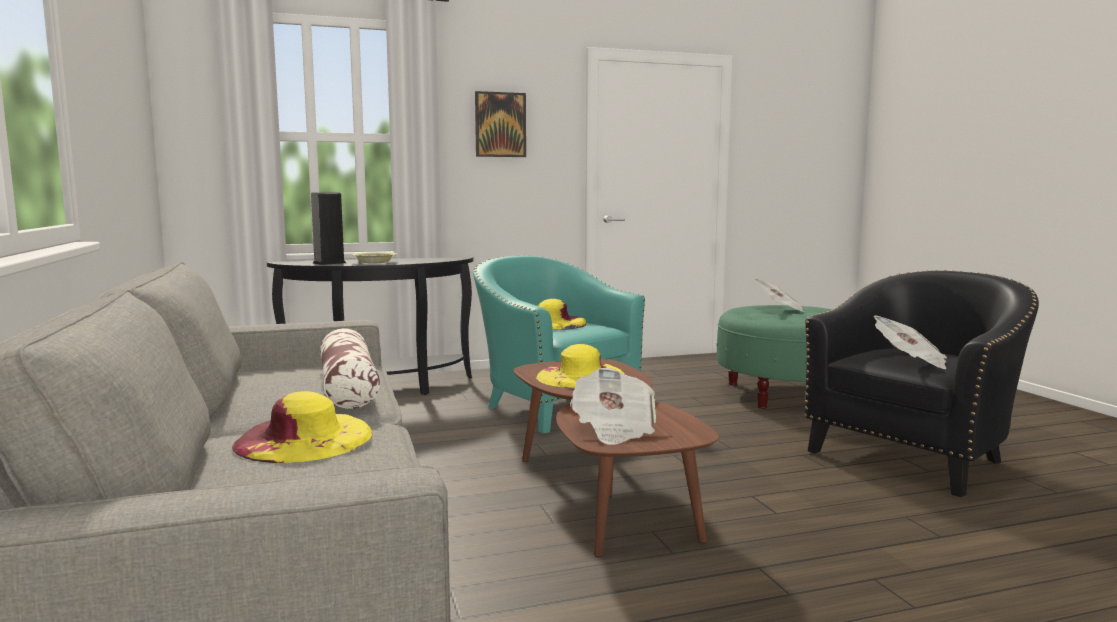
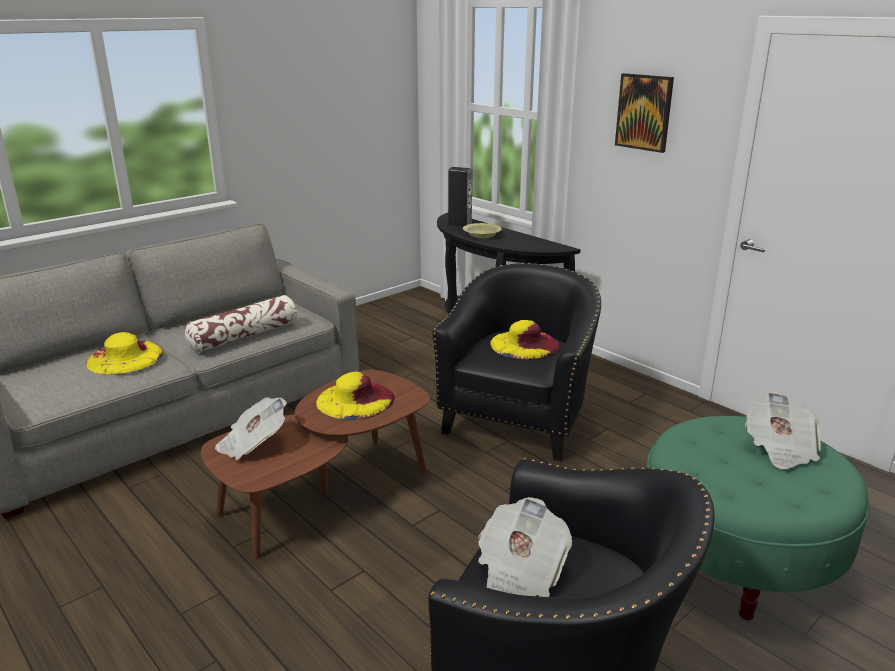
camera: 65 degrees right, 15 degrees up
turquoise armchair [473,255,645,434] -> black armchair [432,263,601,461]

